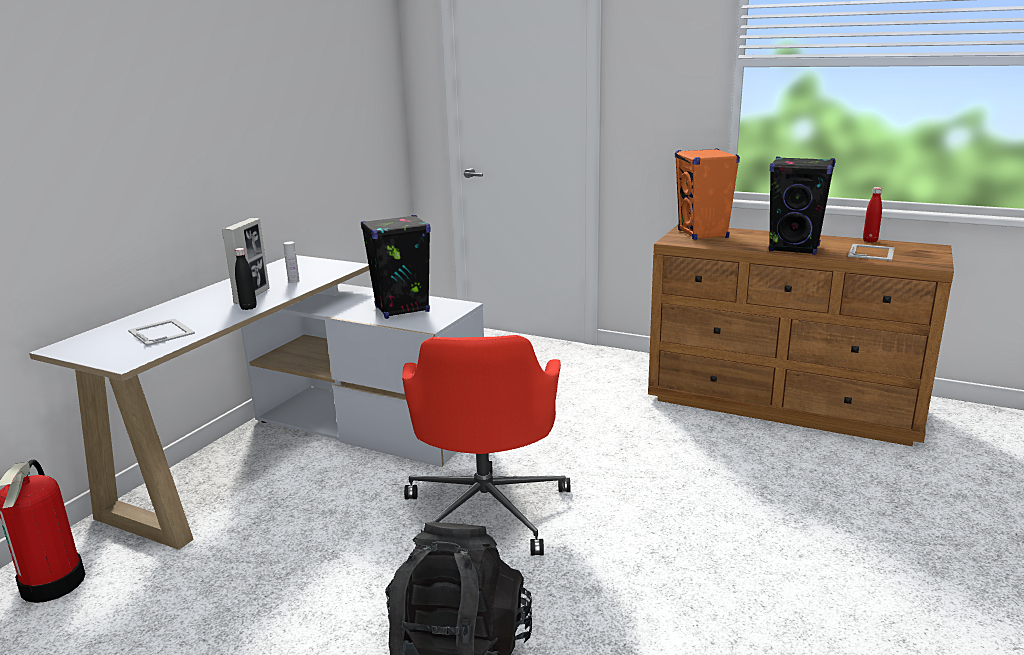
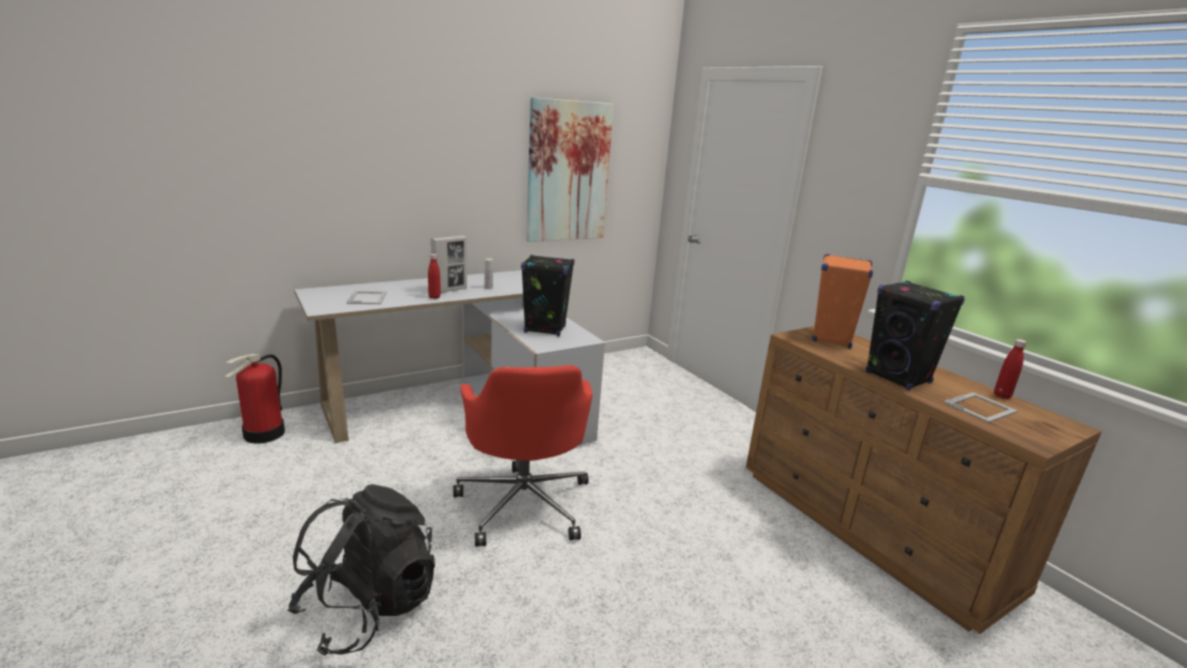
camera: 30 degrees right, 0 degrees up
black bottle [235,248,257,310] -> red bottle [428,254,441,299]
red office chair [402,335,570,556] -> red office chair turned 45 degrees counterclockwise [453,365,593,547]
none -> picture [526,97,614,242]

